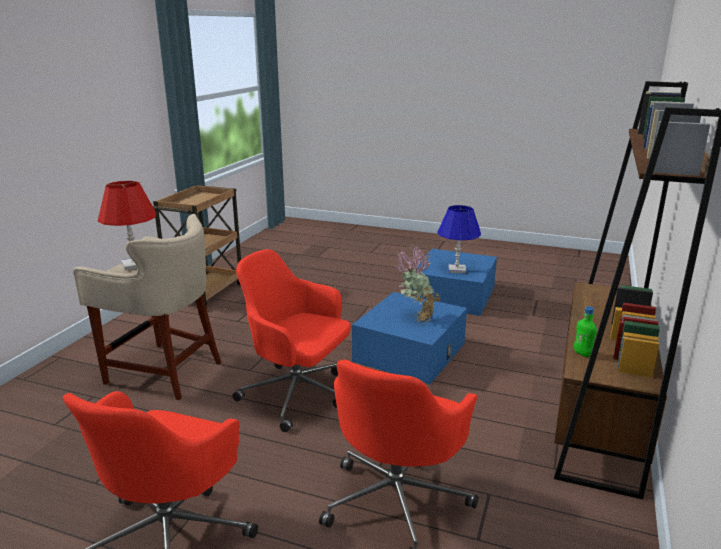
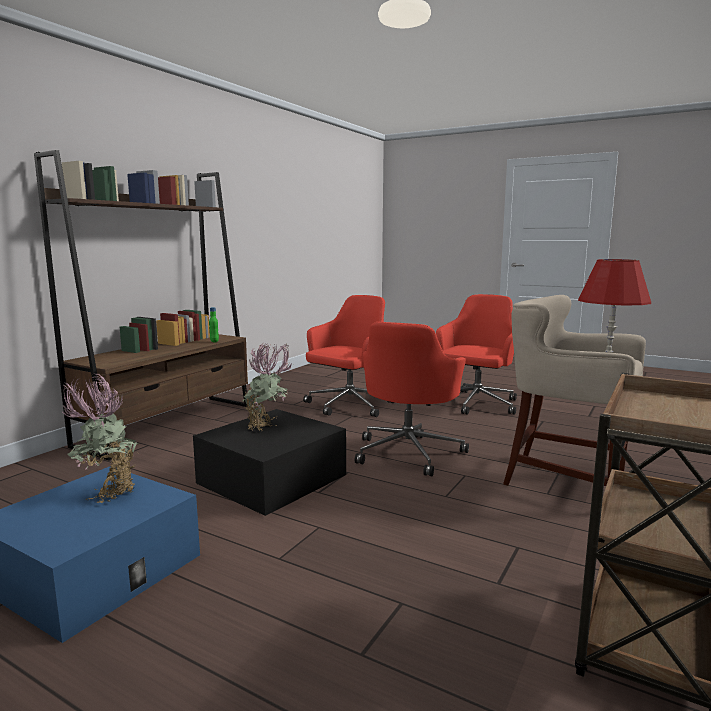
camera: 170 degrees left, 10 degrees down
red office chair [232,249,351,432] -> red office chair turned 75 degrees clockwise [355,322,469,476]
blue storage box [352,292,467,384] -> black storage box [193,409,346,516]
blue table lamp [437,205,481,273] -> potted plant [62,373,138,503]

